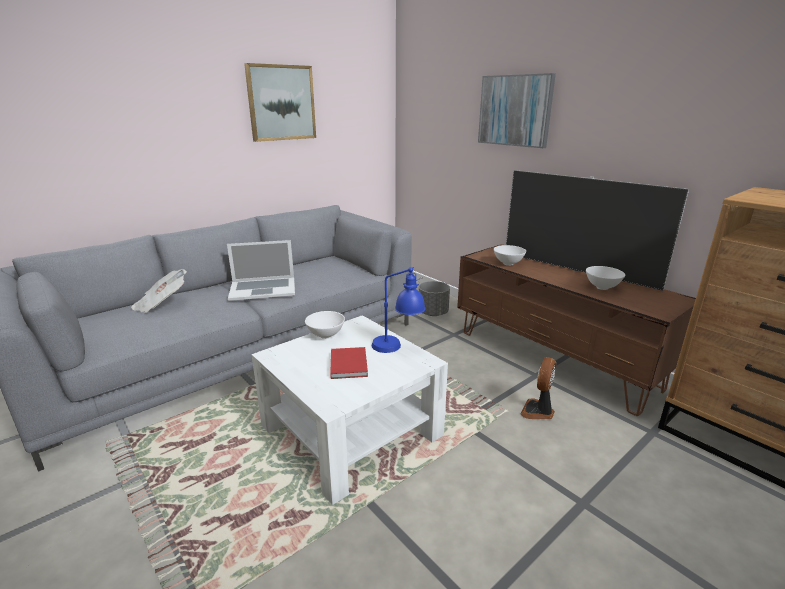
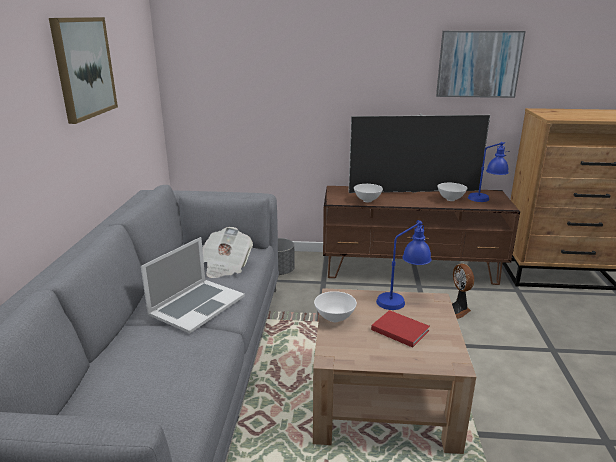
camera: 45 degrees left, 0 degrees up
newspaper [131,269,187,313] -> newspaper moved to [202,227,253,278]
white coffee table [252,315,448,505] -> brown coffee table [313,288,476,454]
picture [478,73,556,148] -> picture moved to [436,31,526,98]
none -> blue table lamp [468,142,510,202]

